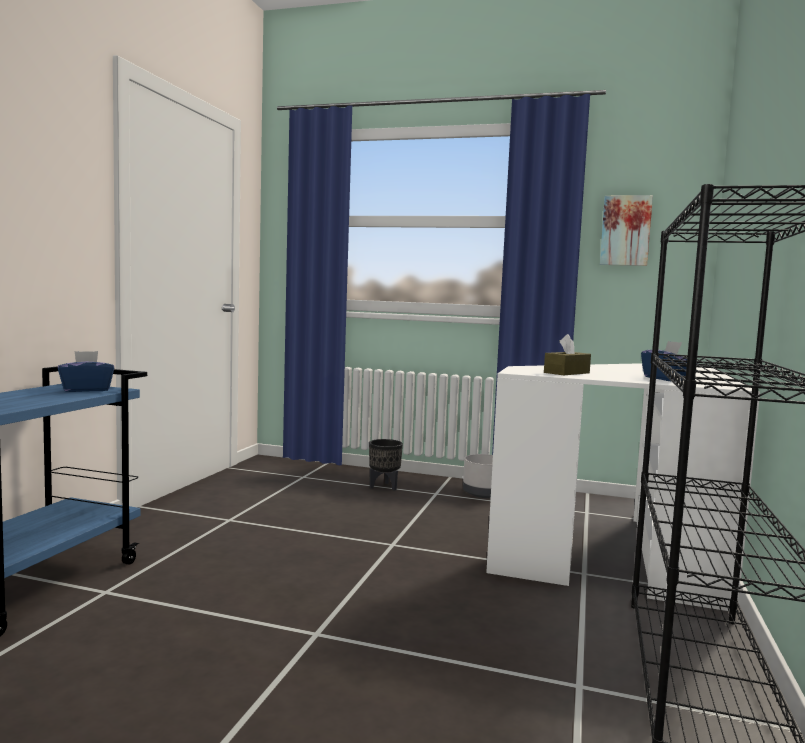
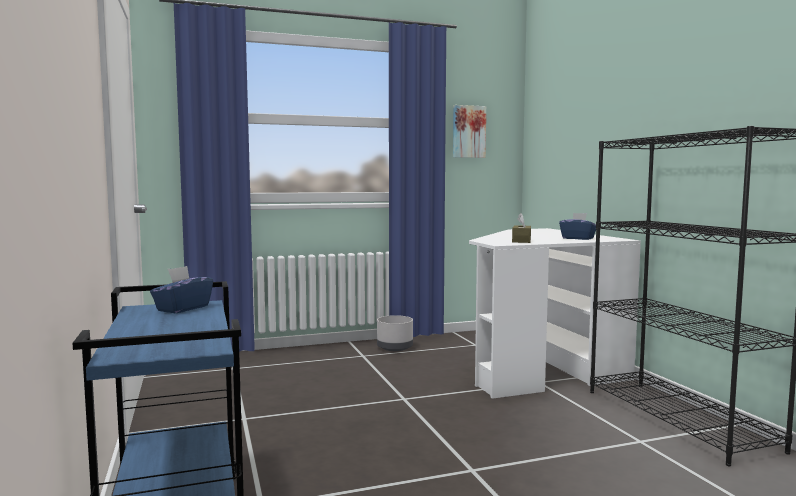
camera: 35 degrees left, 0 degrees up
black planter [369,439,403,491] -> none

